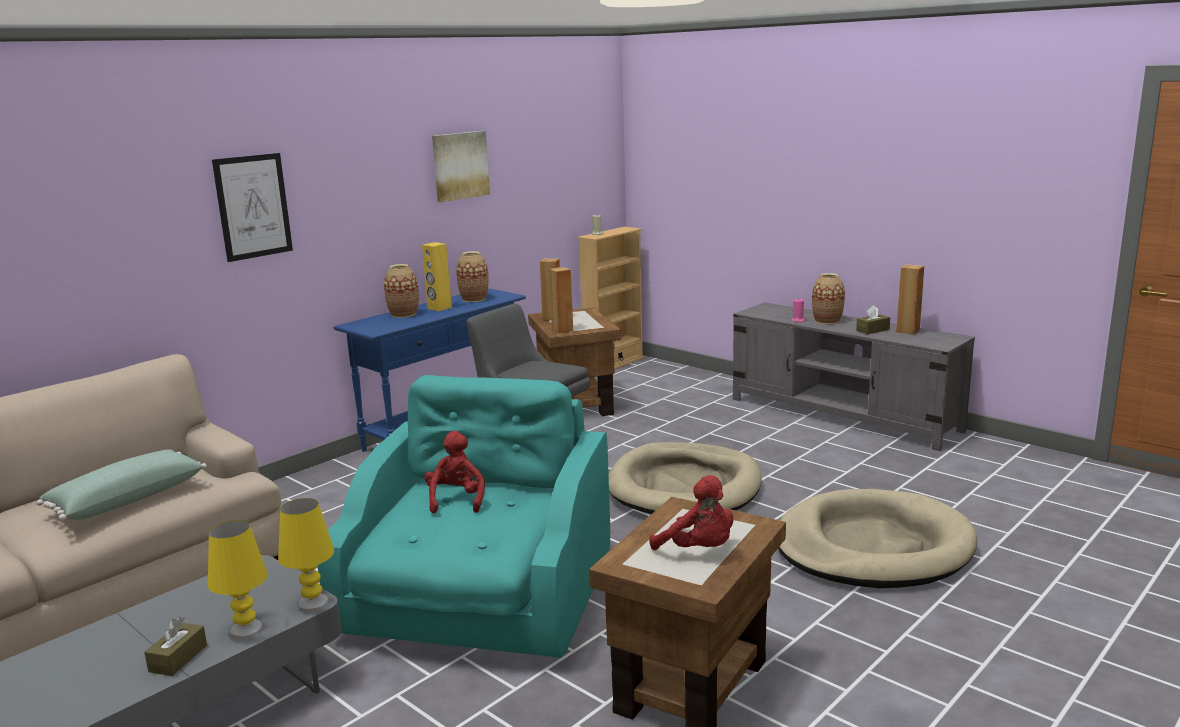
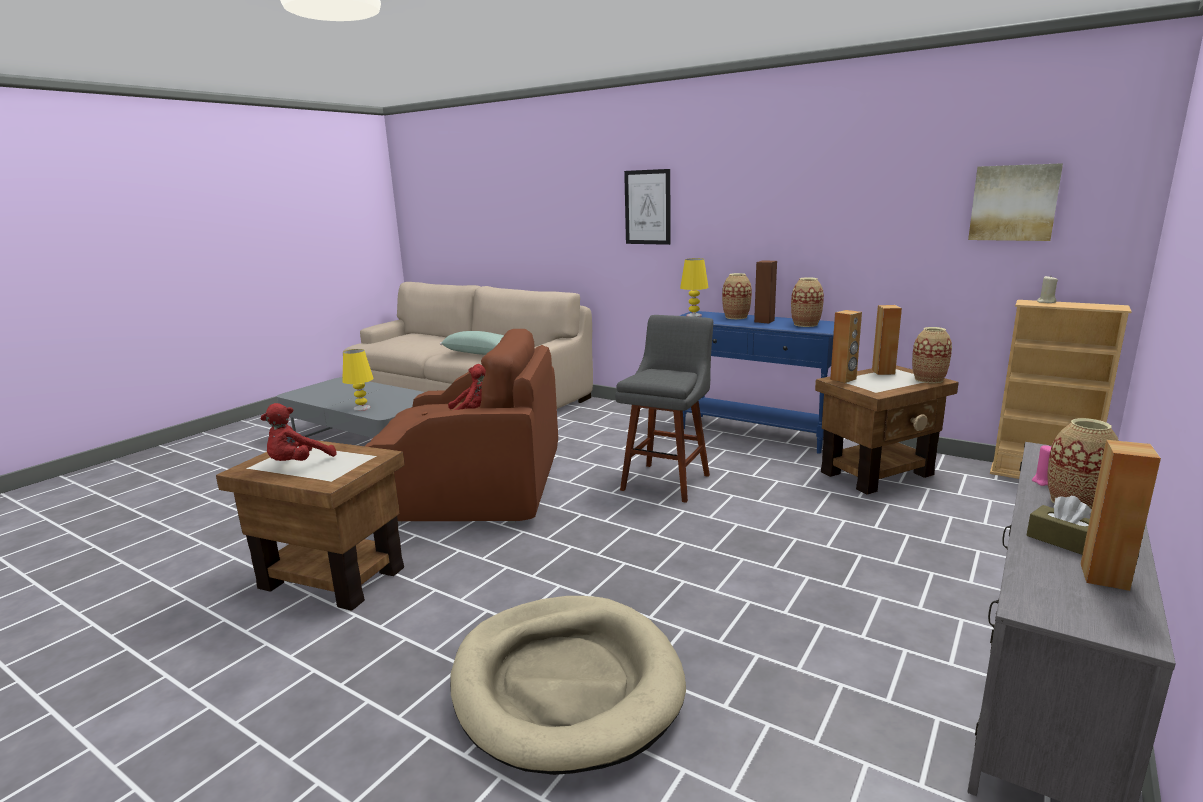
camera: 80 degrees right, 0 degrees up
brown tissue box [144,617,207,676] -> none
yellow table lamp [278,498,334,611] -> yellow table lamp moved to [680,258,709,317]
turquoise armchair [318,375,610,658] -> brown armchair [365,329,558,524]
yellow speaker [422,242,452,311] -> brown speaker [754,260,777,323]
picture [432,131,490,202] -> picture moved to [968,163,1063,241]
beige dog bed [609,442,762,514] -> none
none -> vase [912,327,952,383]

